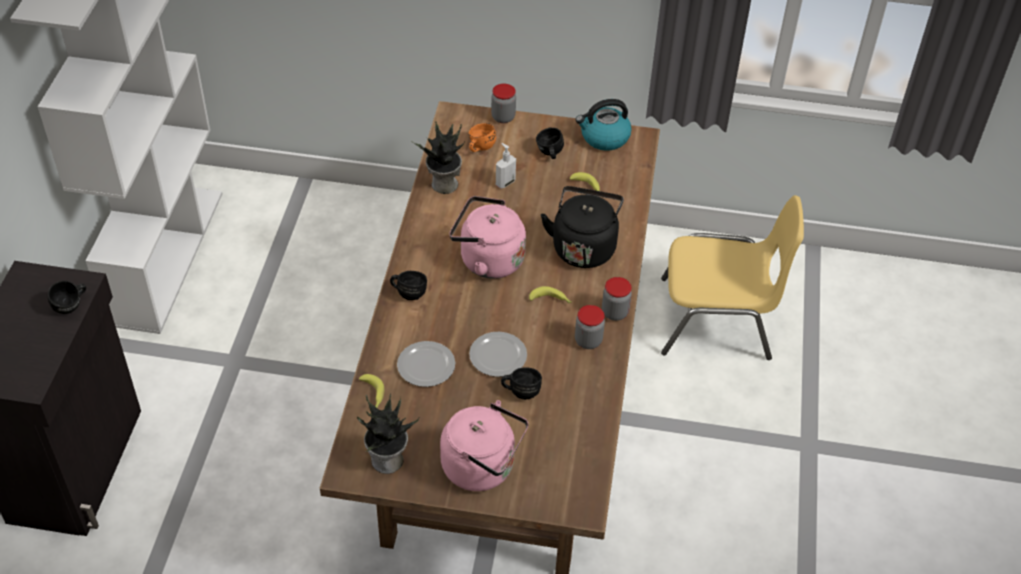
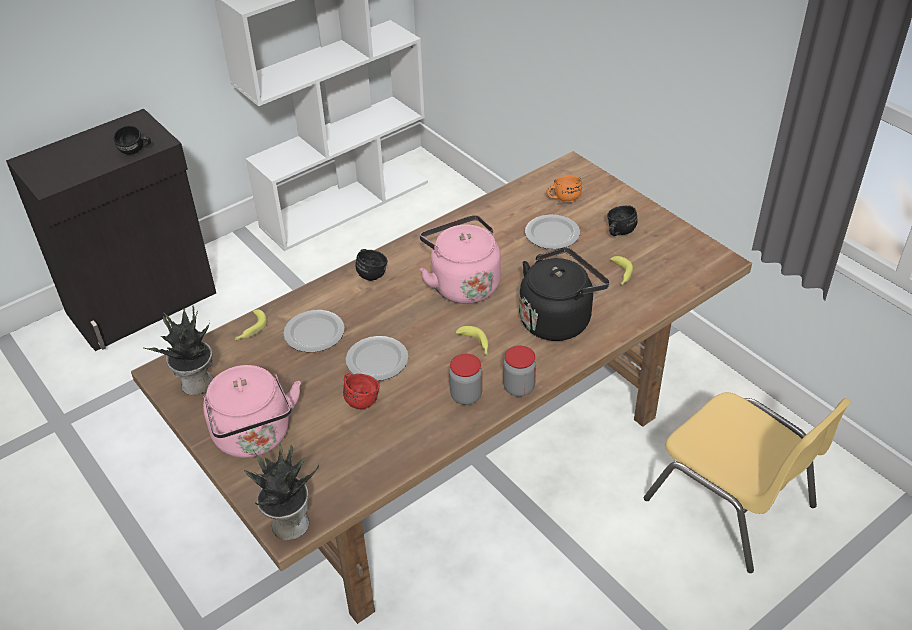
camera: 45 degrees right, 5 degrees down
potted plant [412,121,464,194] -> potted plant moved to [244,442,319,540]
jar [491,84,516,123] -> none
soap dispenser [496,143,516,189] -> plate [525,215,580,249]
black mug [501,367,542,400] -> red mug [343,373,379,410]
kettle [576,99,632,151] -> none

